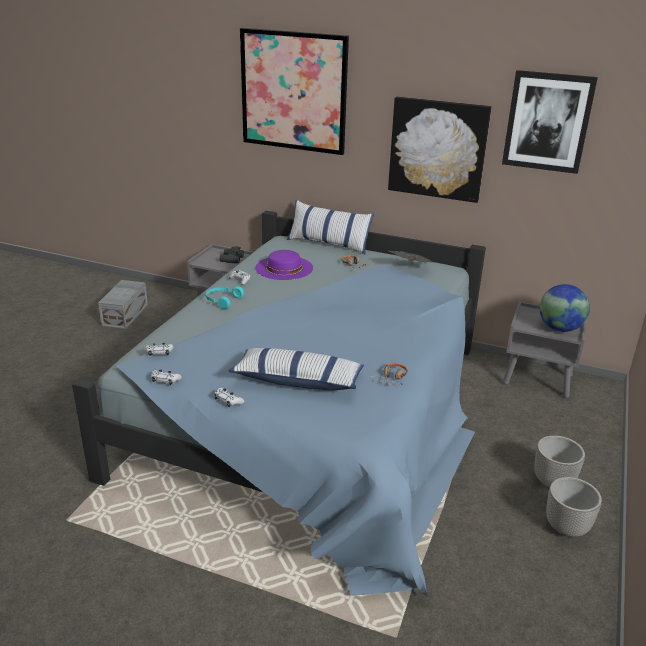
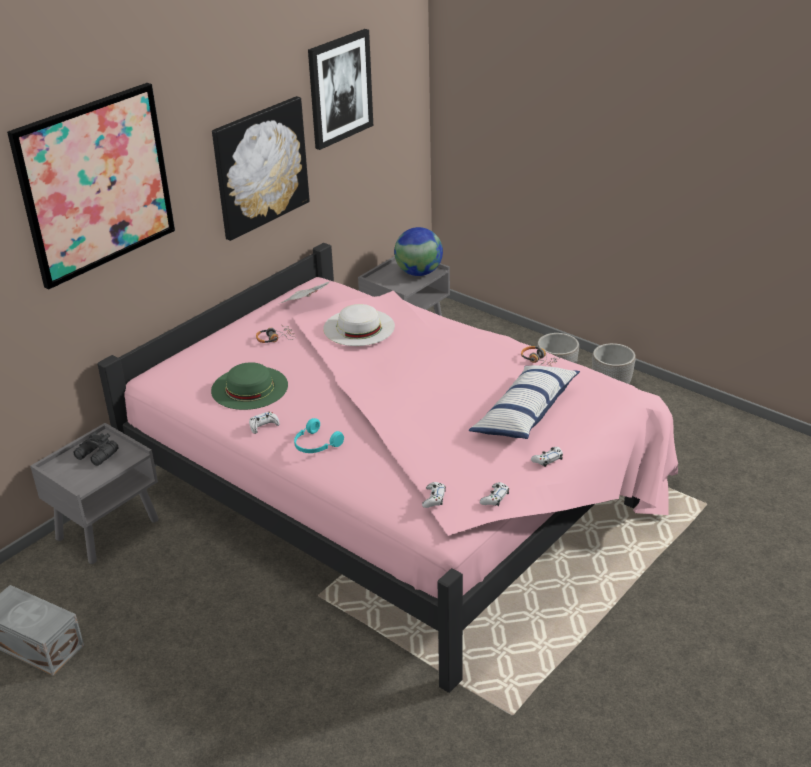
camera: 70 degrees left, 5 degrees up
blue bed [72,211,486,597] -> pink bed [97,243,678,693]
purple hat [256,250,313,280] -> green hat [211,362,288,410]
pillow [287,200,374,254] -> none
none -> white hat [323,304,395,346]

